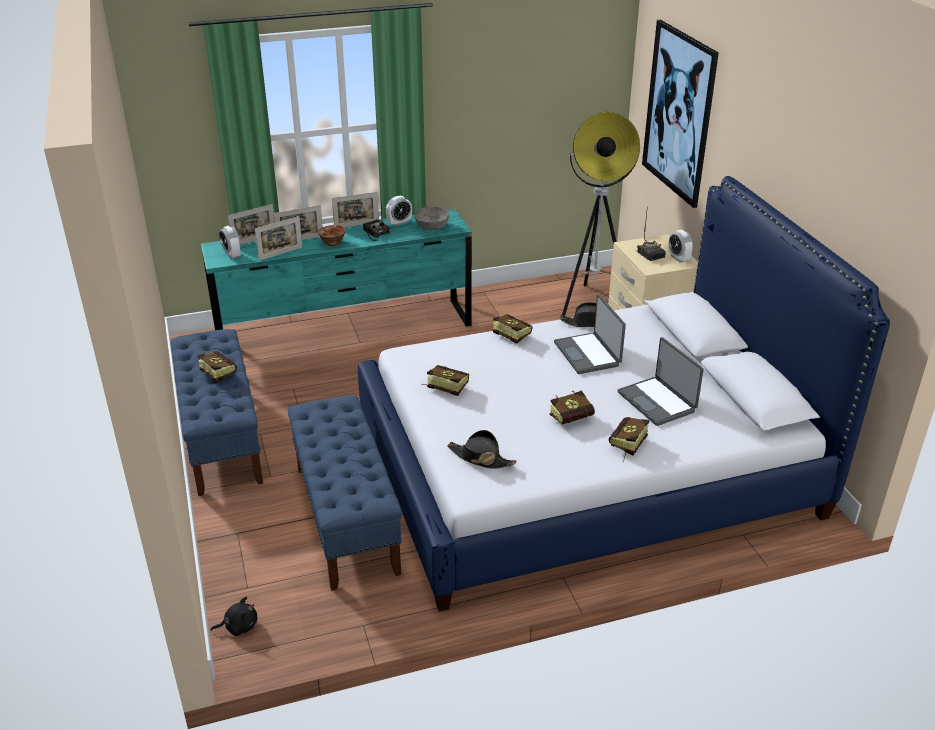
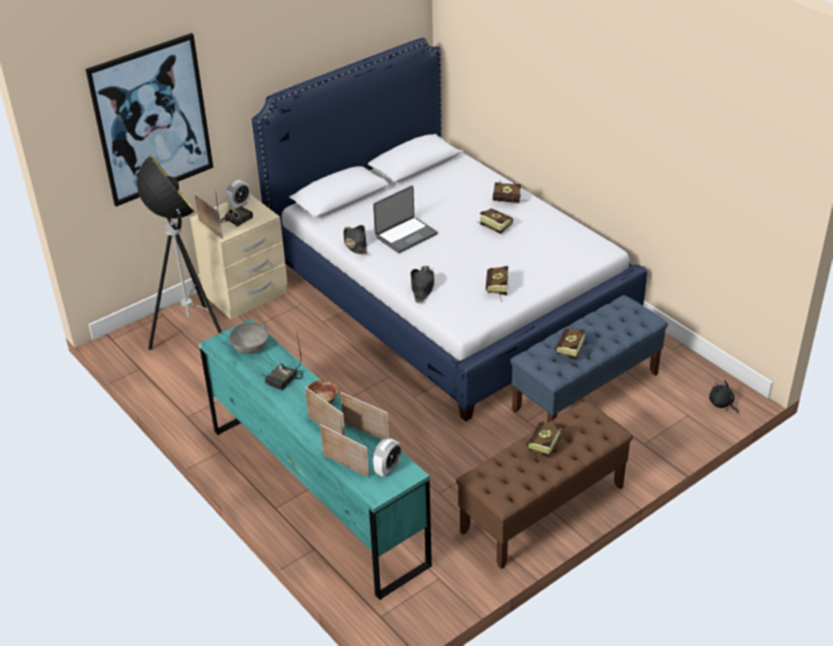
camera: 110 degrees left, 5 degrees up
blue bench [171,329,263,496] -> brown bench [456,401,633,569]
picture frame [332,192,379,227] -> picture frame moved to [194,193,223,239]
alarm clock [386,196,412,226] -> none
black hat [447,430,516,469] -> black hat moved to [411,266,435,303]
book [490,314,532,344] -> book moved to [555,329,585,366]
laptop [618,337,704,426] -> none

